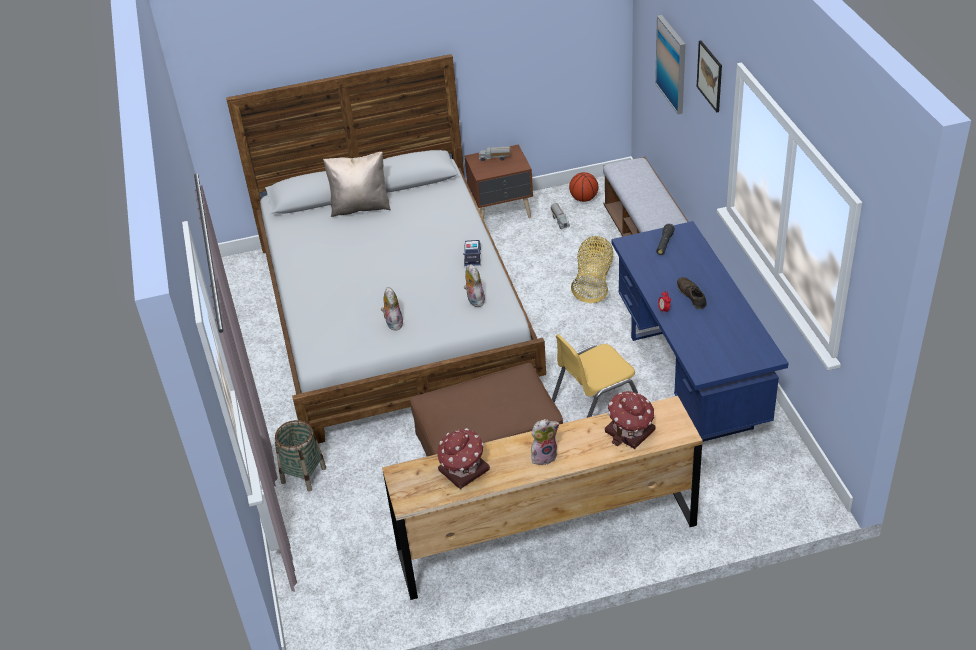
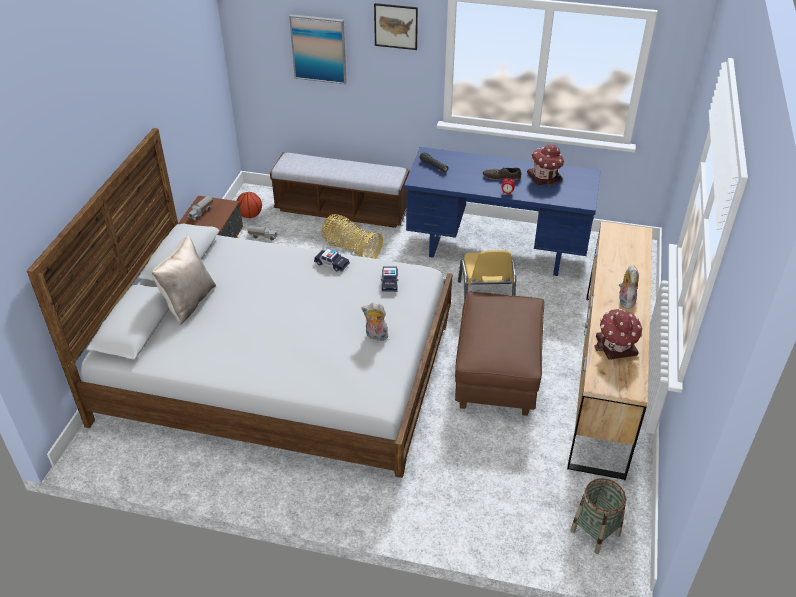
camera: 65 degrees left, 0 degrees up
basket [275,420,326,492] -> basket moved to [570,478,626,554]
plush toy [464,264,485,307] -> toy car [381,266,399,292]
toy house [605,391,656,449] -> toy house moved to [527,145,564,186]

